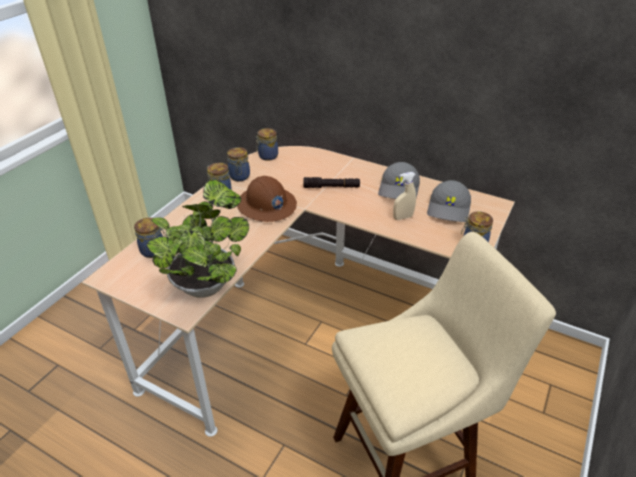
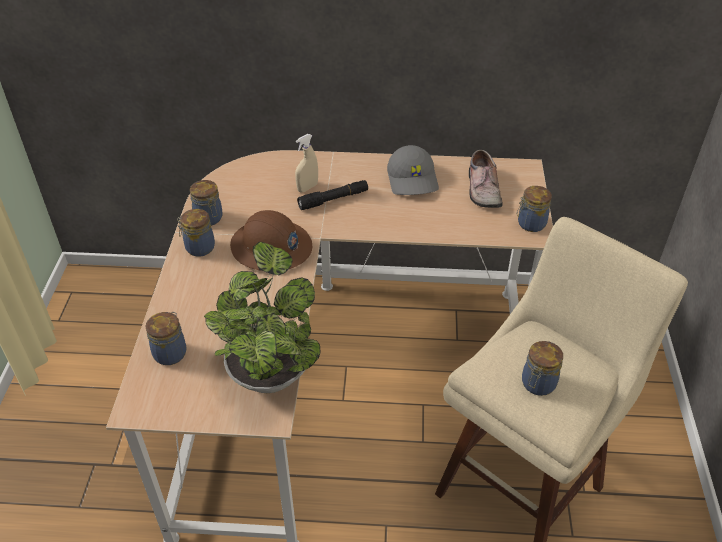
camera: 25 degrees left, 5 degrees up
jar [256,128,278,161] -> jar moved to [522,341,563,396]
beige spray bottle [393,172,416,220] -> beige spray bottle moved to [295,134,318,193]
grey cap [427,180,471,222] -> shoe [469,150,503,208]

